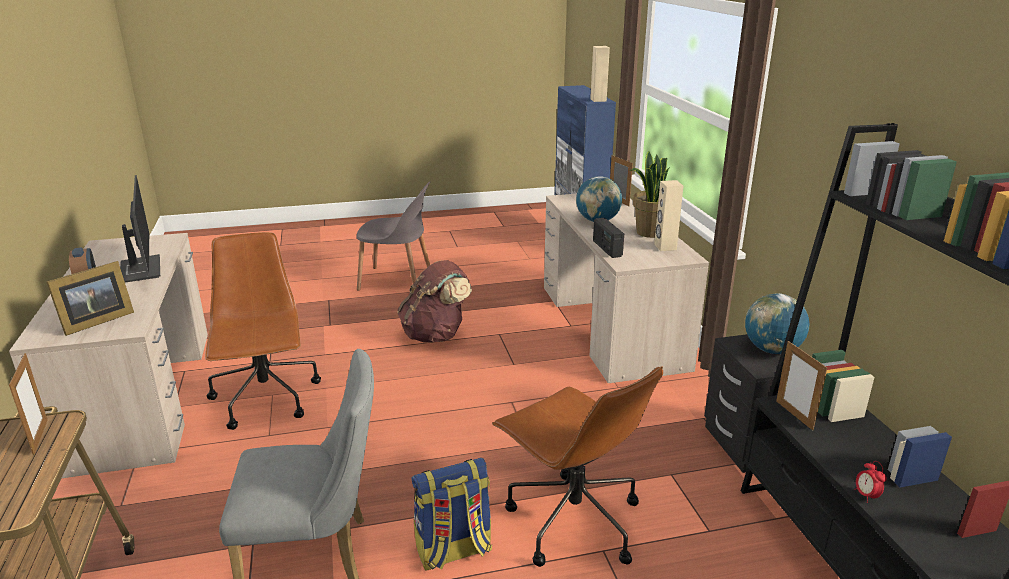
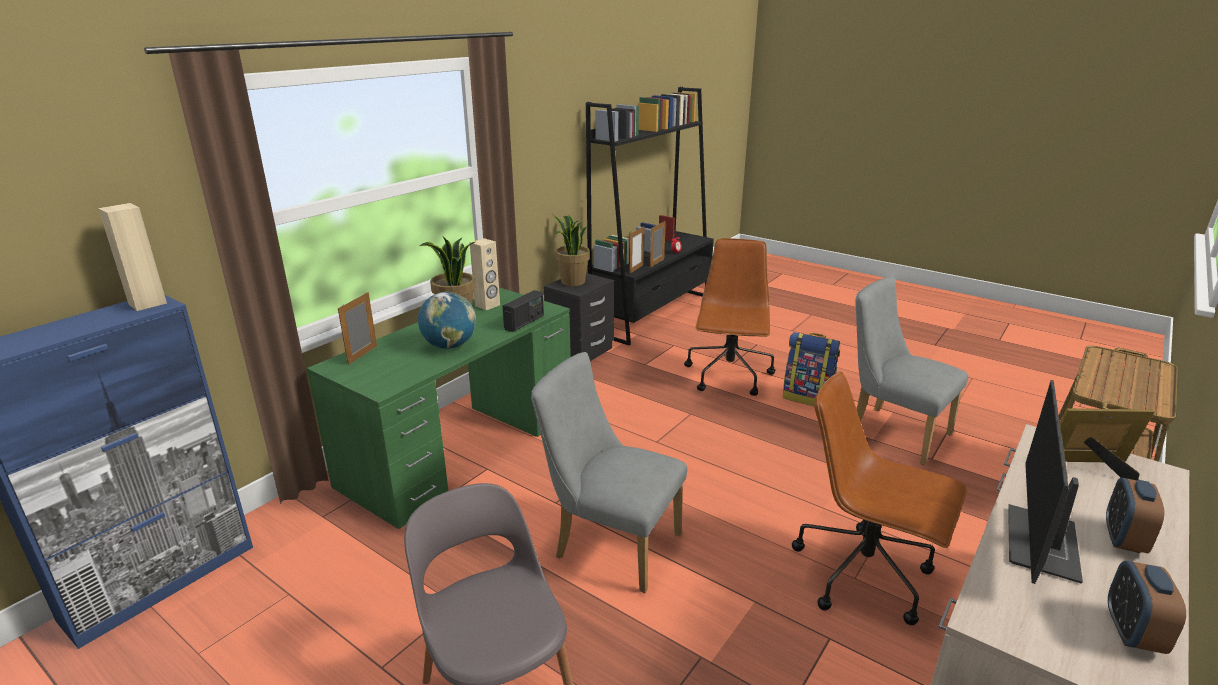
camera: 130 degrees left, 0 degrees up
picture frame [9,353,48,455] -> picture frame moved to [650,221,666,267]
brown office chair [205,232,321,430] -> brown office chair turned 90 degrees clockwise [792,371,967,625]
brown backpack [397,260,472,343] -> grey chair [531,352,687,593]
beige desk [544,194,709,383] -> green desk [307,288,571,529]
globe [745,293,810,354] -> potted plant [552,214,590,286]
none -> alarm clock [1108,561,1186,654]

